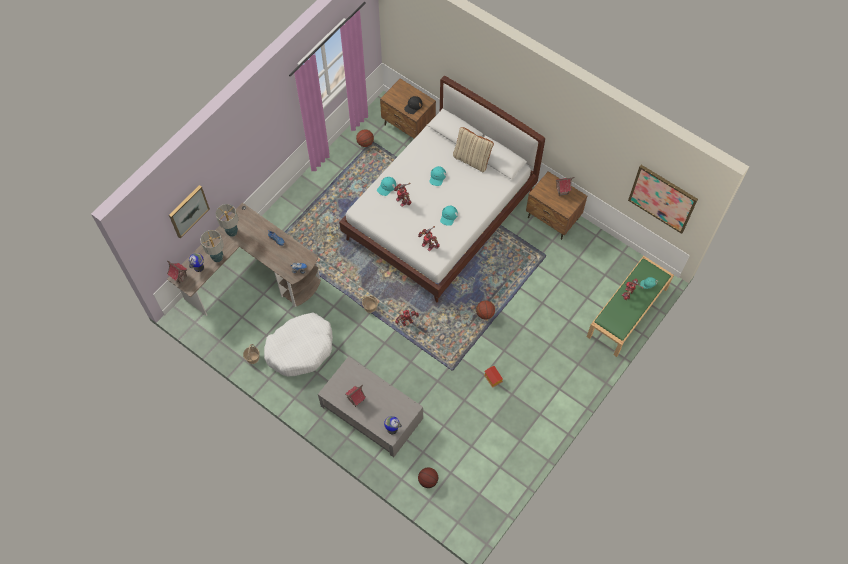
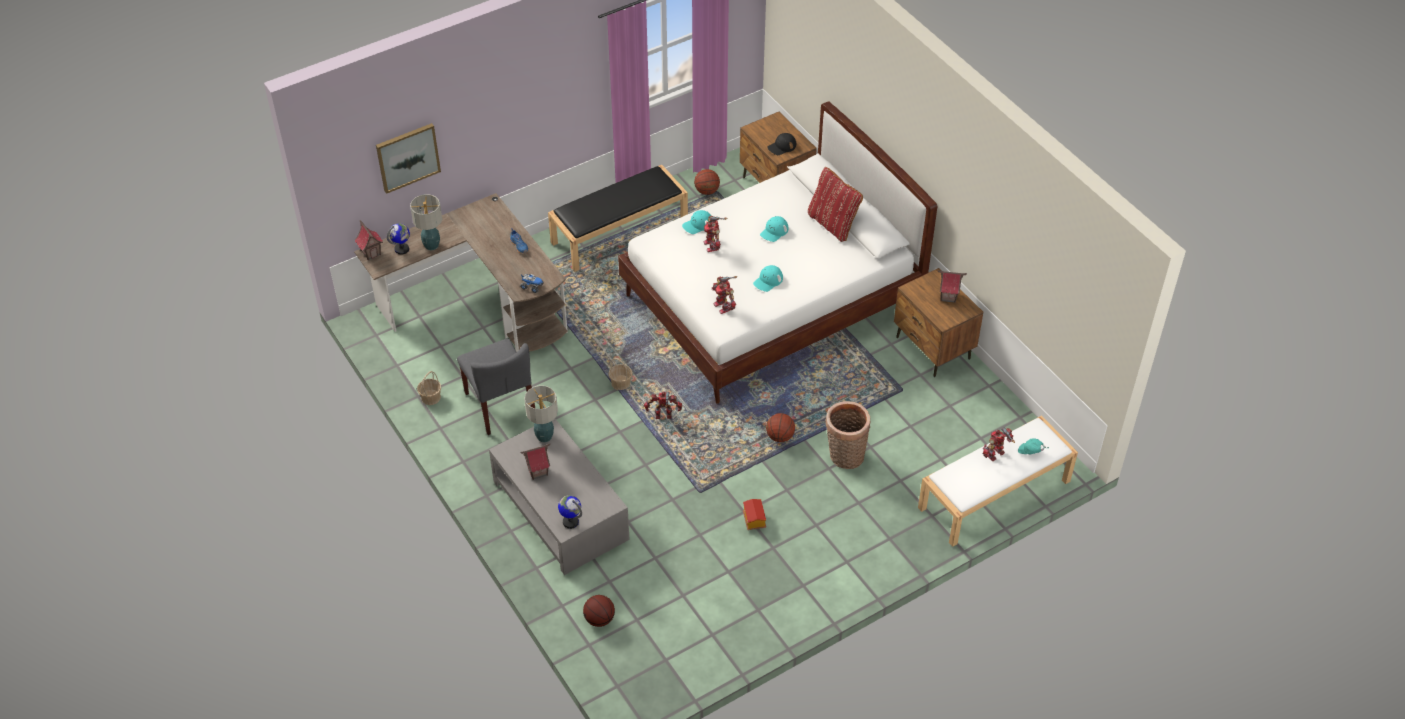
camera: 20 degrees right, 15 degrees down
table lamp [215,204,239,237] -> table lamp moved to [524,385,558,442]
white dog bed [264,312,333,376] -> grey chair [457,338,536,435]
beige pillow [453,127,494,172] -> red pillow [808,167,863,242]
green bench [587,256,674,357] -> white bench [918,416,1078,547]
picture [628,165,698,234] -> none
none -> black bench [548,165,688,272]
none -> basket [826,401,871,469]

